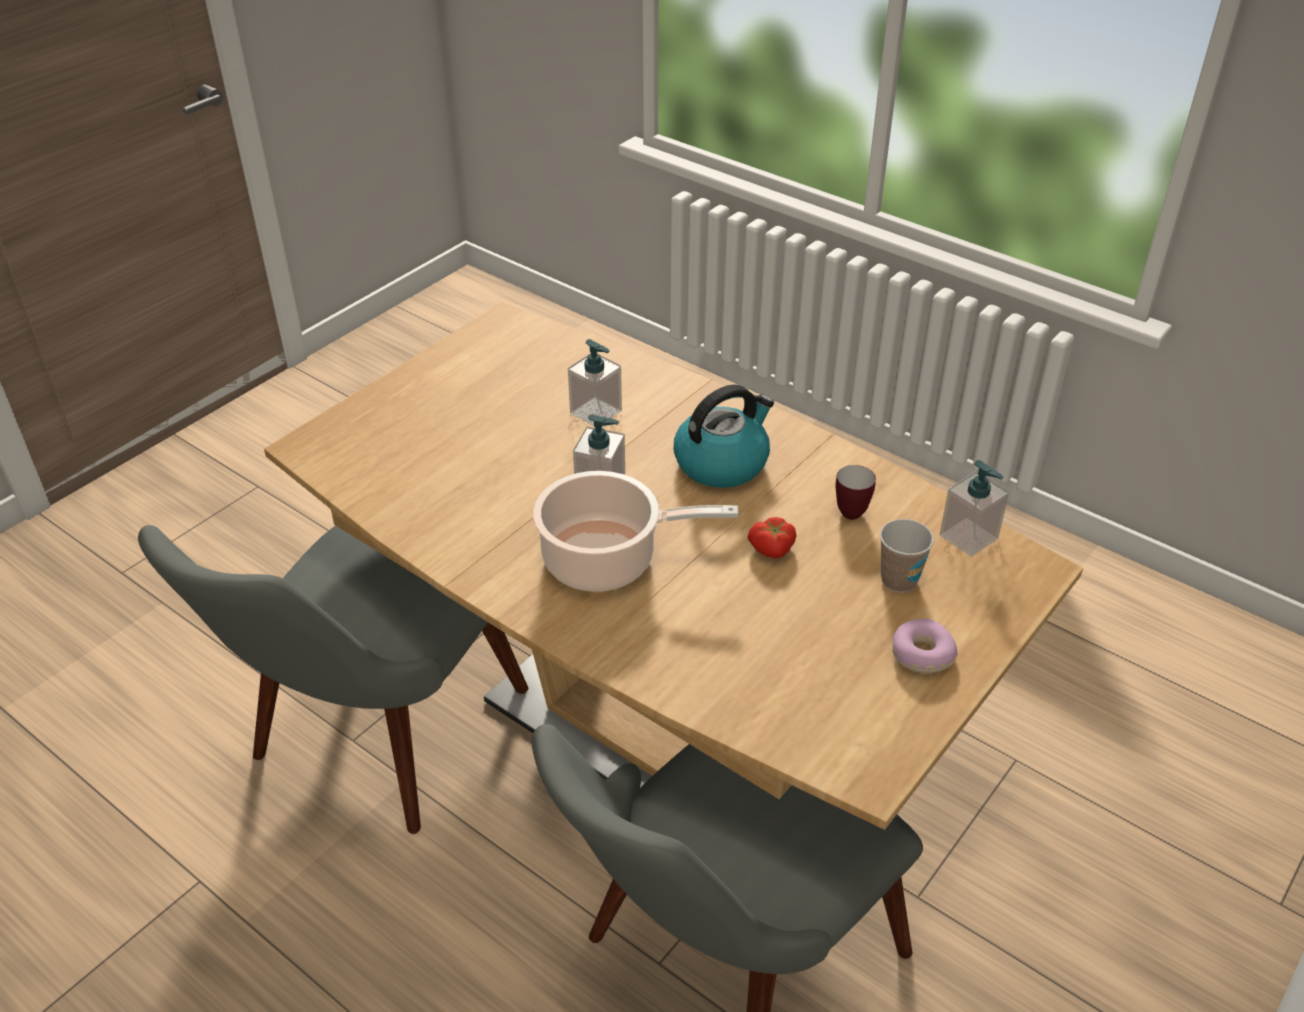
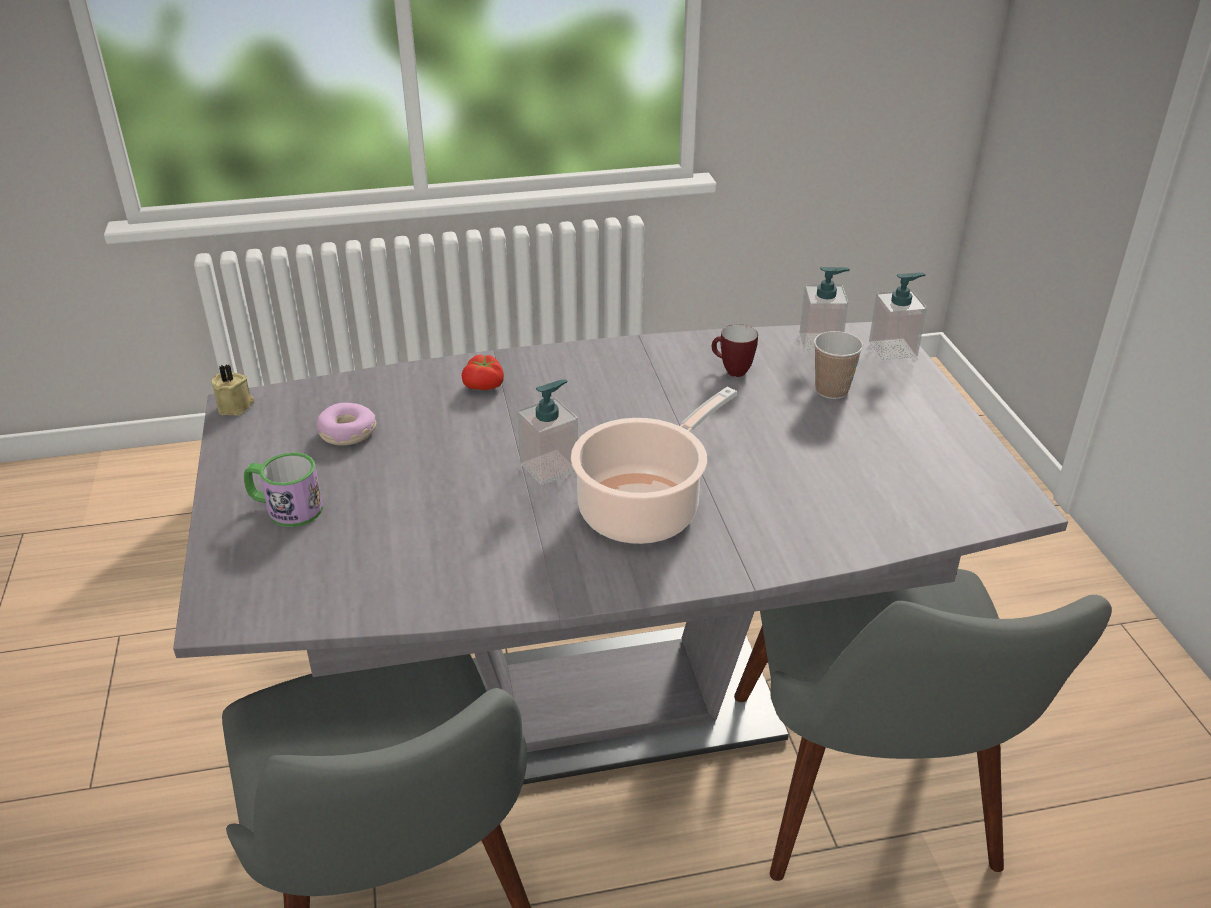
camera: 50 degrees left, 5 degrees down
brown dining table [264,303,1083,830] -> grey dining table [173,322,1068,784]
soap dispenser [568,339,622,426] -> soap dispenser moved to [869,273,927,360]
kettle [674,384,774,488] -> none
tomato [748,517,797,558] -> tomato moved to [462,355,504,390]
donut [892,619,958,673] -> donut moved to [316,403,376,445]
none -> beige candle [211,364,255,416]
none -> mug [244,452,323,527]

